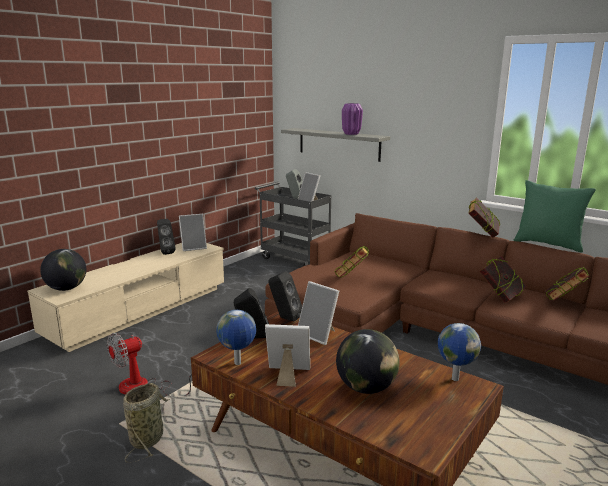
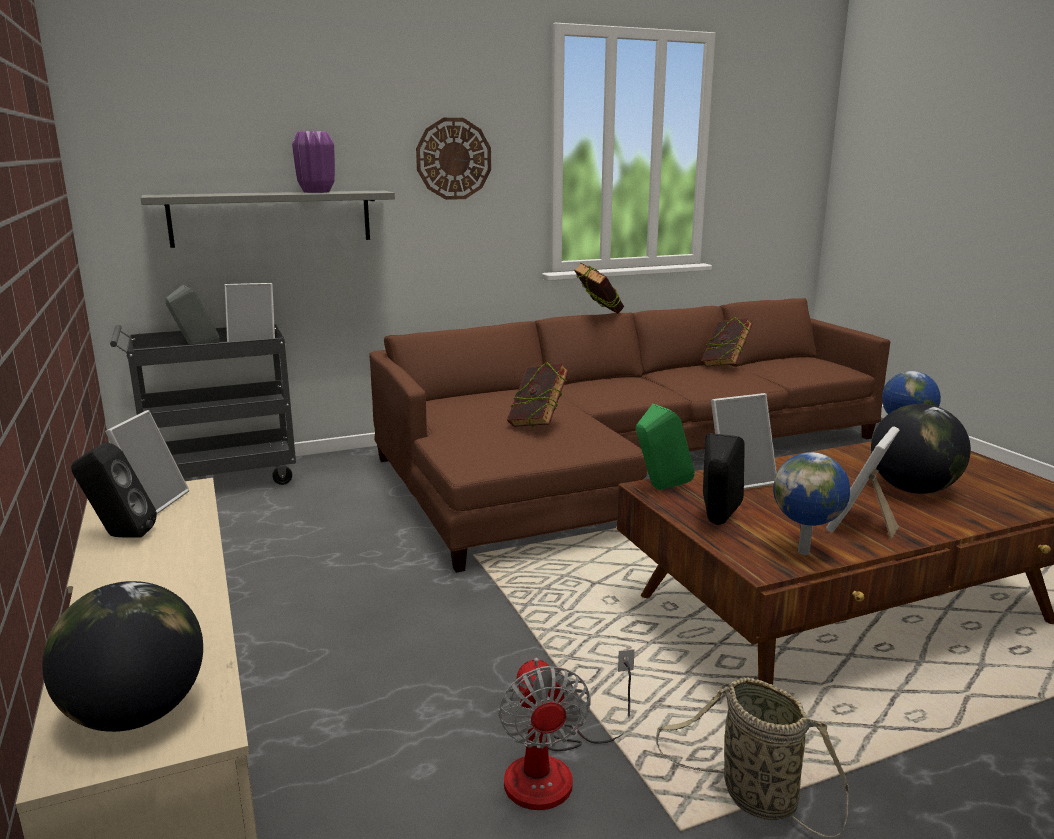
camera: 60 degrees left, 0 degrees up
black speaker [269,271,302,322] -> green speaker [636,404,695,490]
book [480,256,527,303] -> none
green pillow [514,180,596,253] -> none
none -> wall clock [416,118,491,200]

